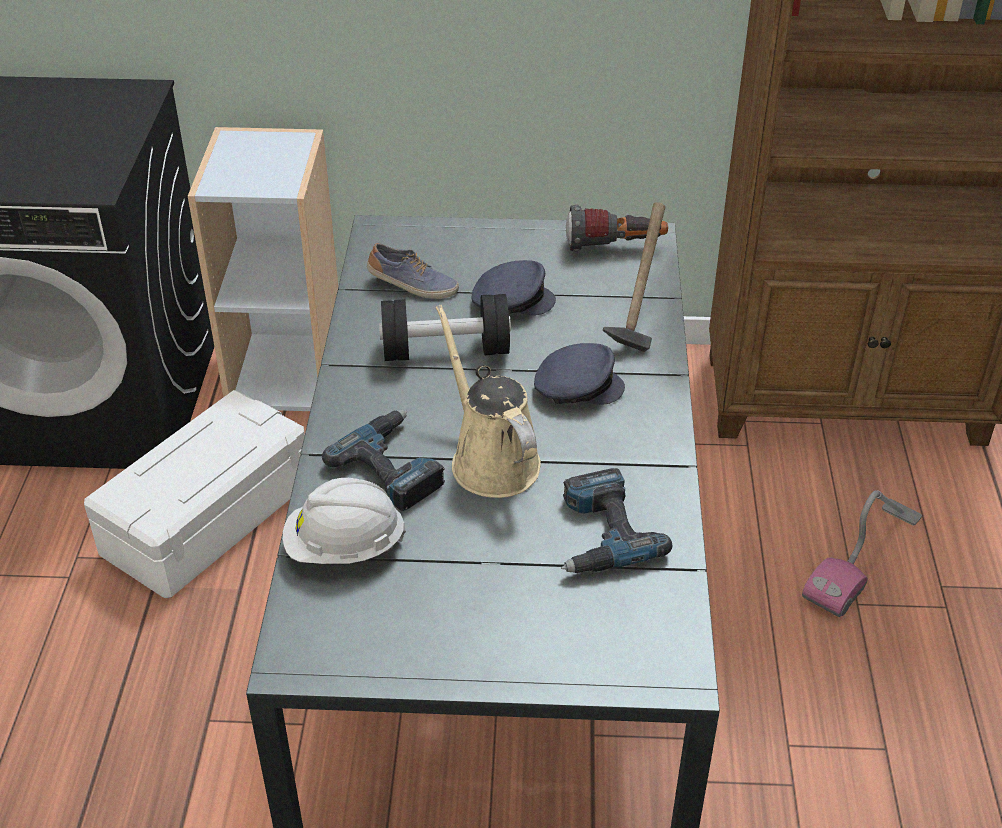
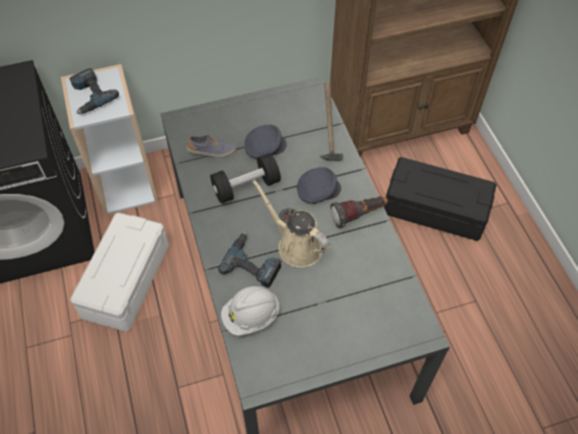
camera: 20 degrees left, 15 degrees up
power drill [561,468,672,573] -> power drill moved to [69,68,119,114]
flashlight [566,205,668,252] -> flashlight moved to [331,196,388,228]
vacuum cleaner [802,490,922,617] -> black storage box [384,157,496,241]

